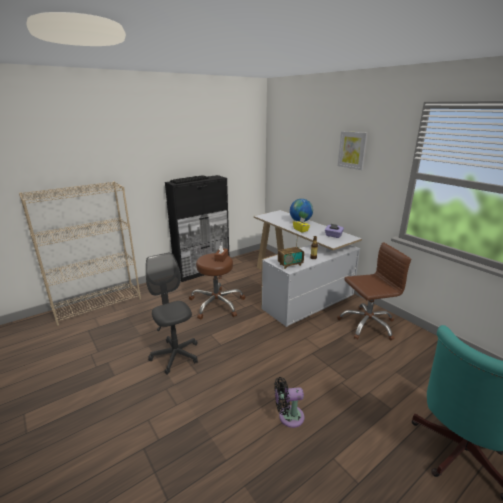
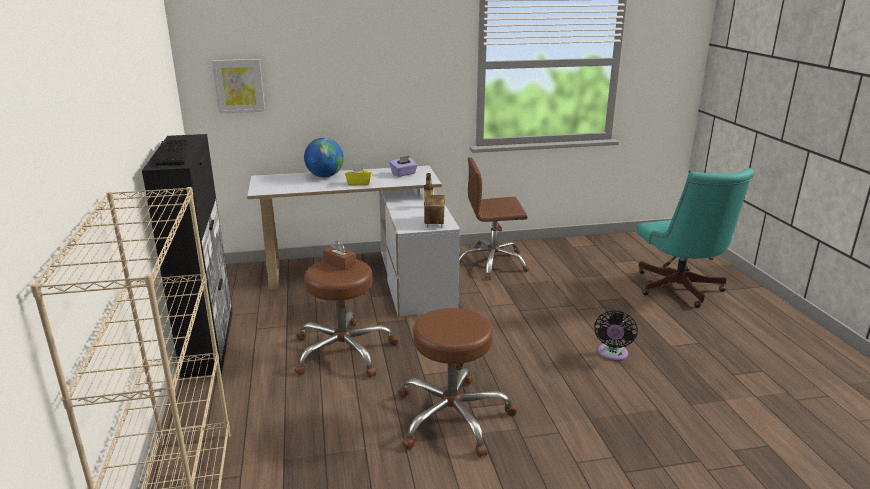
camera: 65 degrees left, 0 degrees up
grey office chair [146,252,198,375] -> brown stool [398,308,517,457]
brown office chair [337,242,411,341] -> brown office chair turned 105 degrees counterclockwise [459,157,530,279]
picture [338,131,368,170] -> picture moved to [212,59,265,114]

